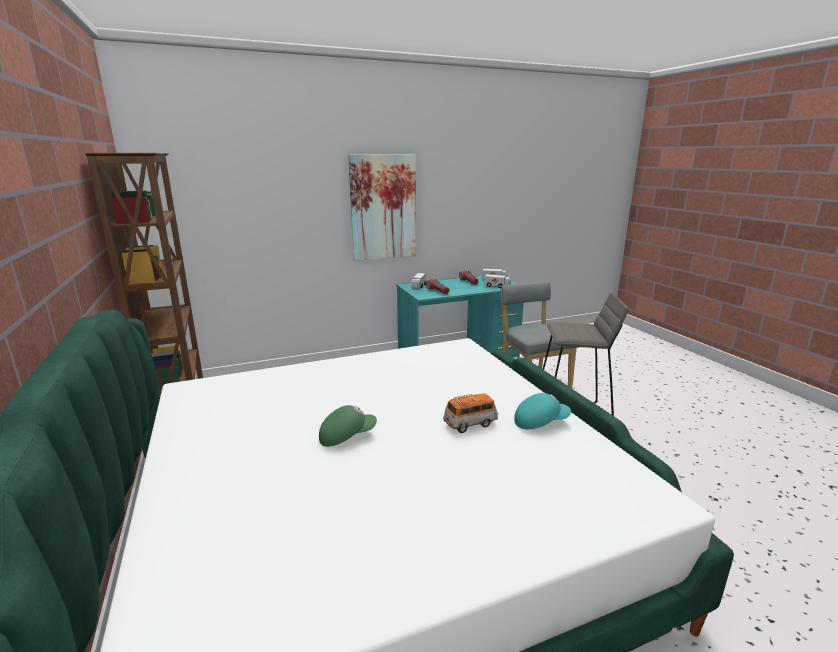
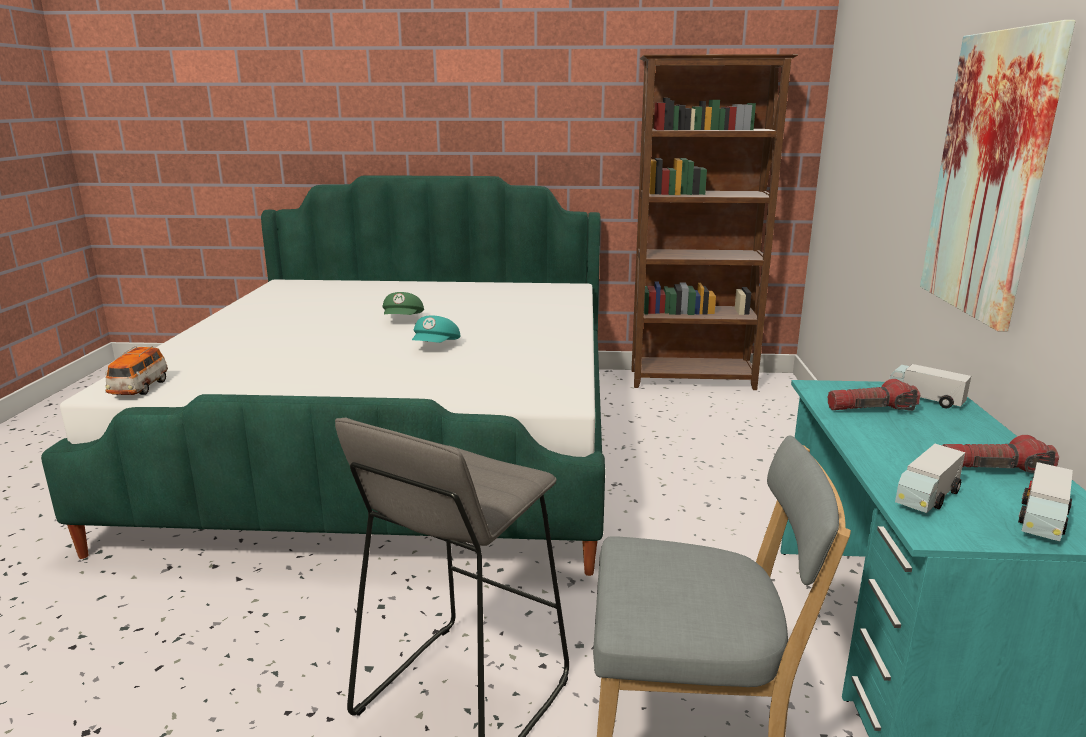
camera: 115 degrees right, 0 degrees up
toy car [443,393,498,433] -> toy car moved to [105,346,168,395]
turquoise cap [514,393,571,429] -> turquoise cap moved to [412,315,460,343]

